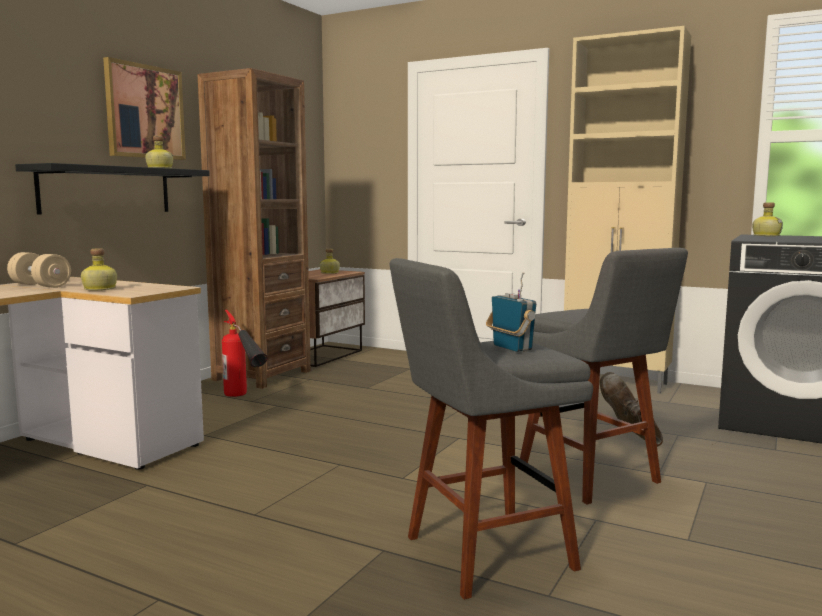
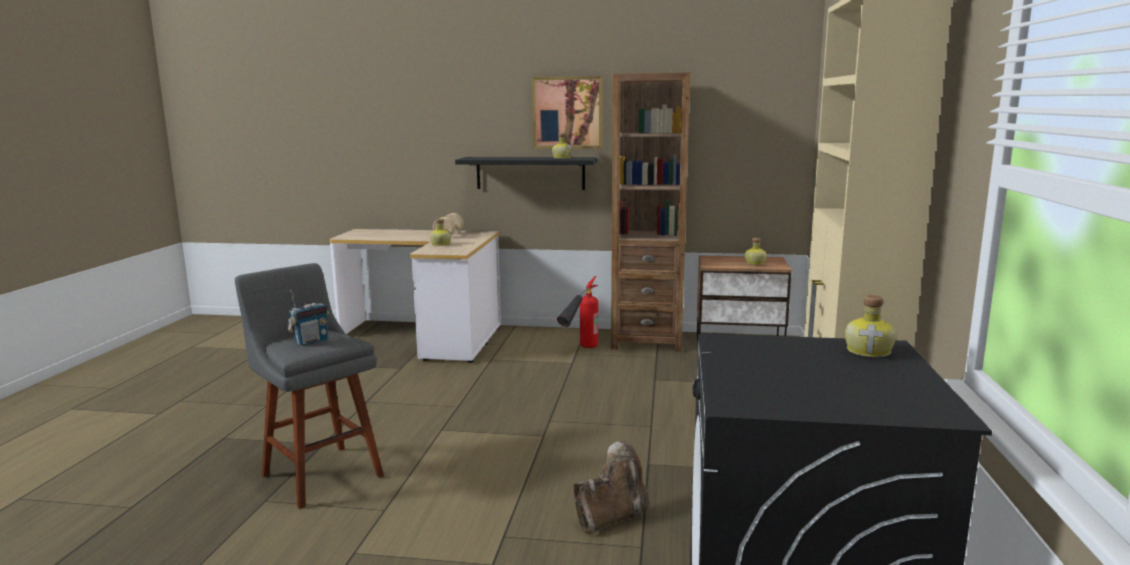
camera: 70 degrees right, 5 degrees up
grey stool [518,248,688,504] -> none

